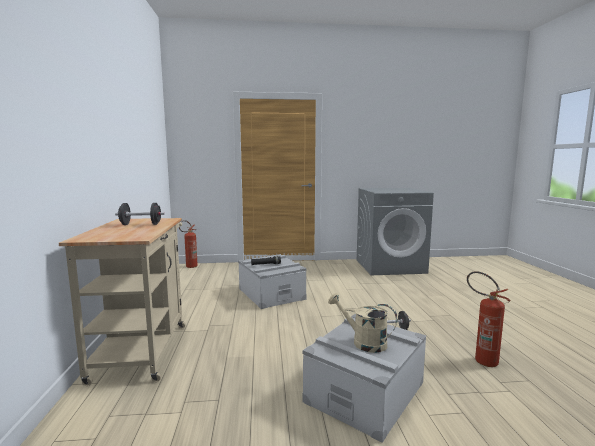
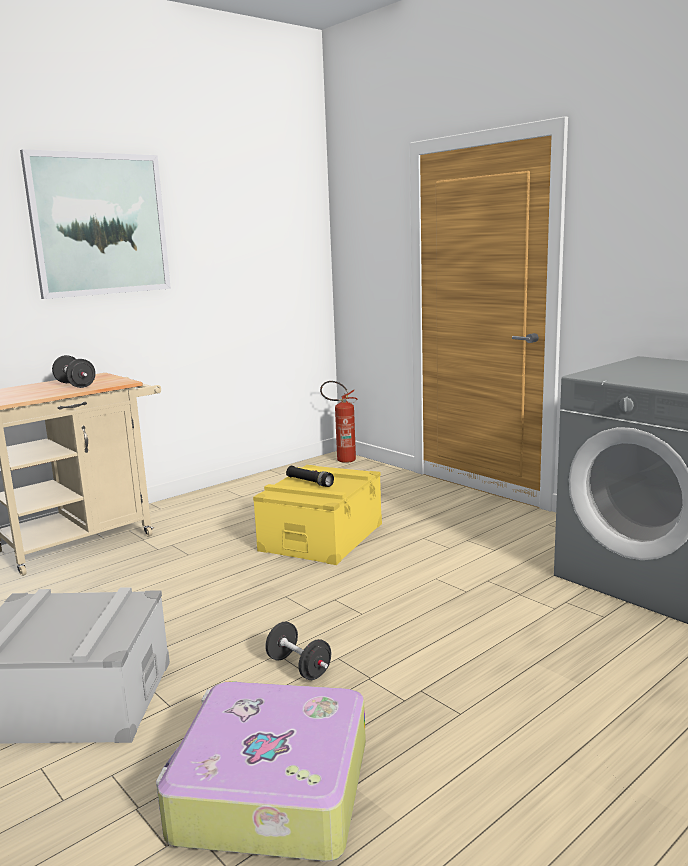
camera: 55 degrees right, 5 degrees up
grey storage box [238,254,307,309] -> yellow storage box [253,465,382,565]
beige watering can [328,293,398,353] -> none
fire extinguisher [467,271,510,367] -> suitcase [156,682,366,861]
none -> picture [20,149,171,299]

